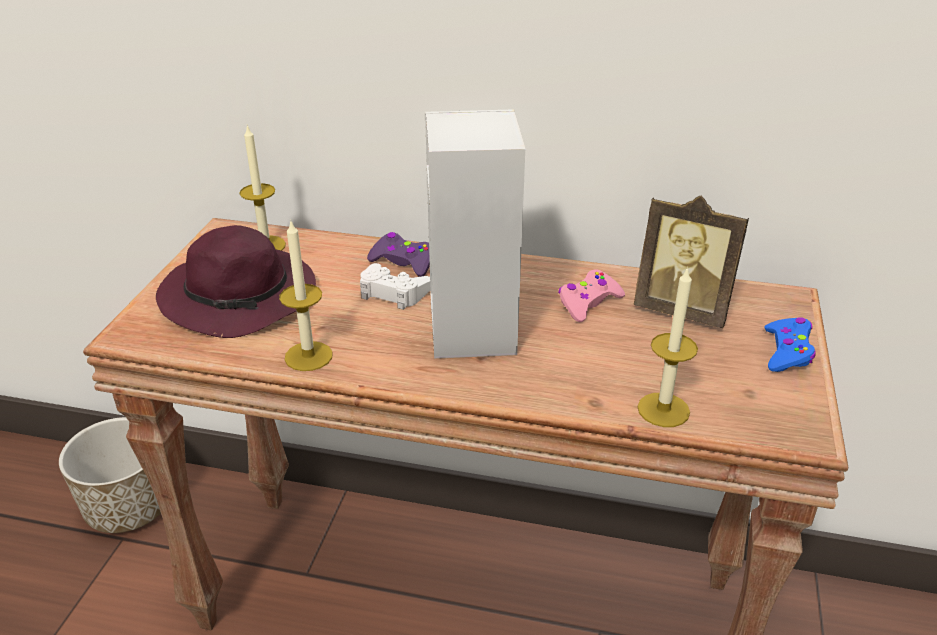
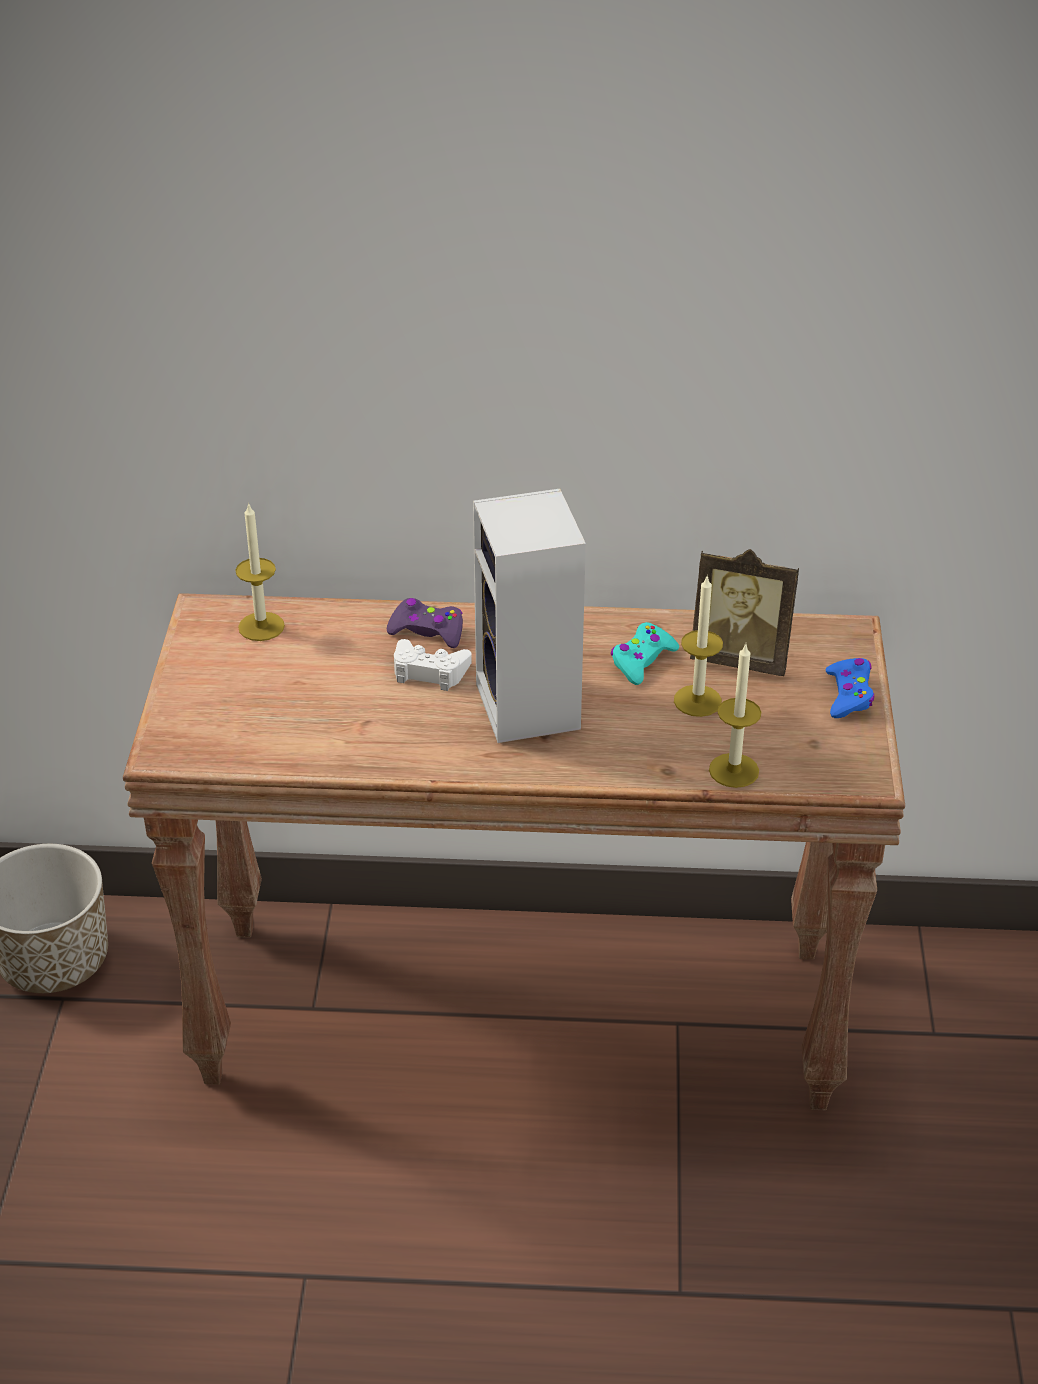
camera: 10 degrees left, 5 degrees up
purple hat [156,225,316,338] -> none
candle [279,219,333,371] -> candle moved to [674,576,723,717]
pink game controller [558,269,625,322] -> turquoise game controller [611,622,679,685]

